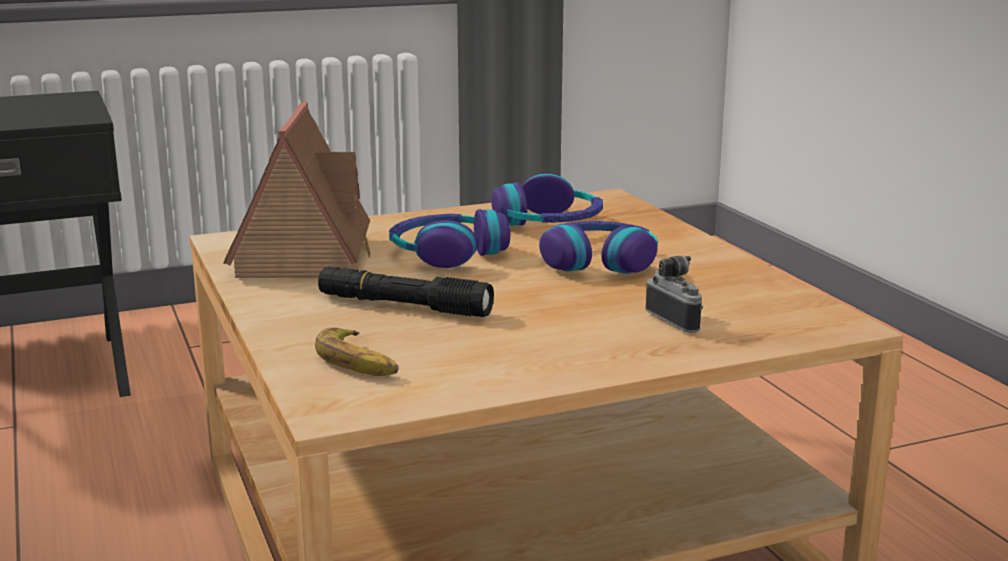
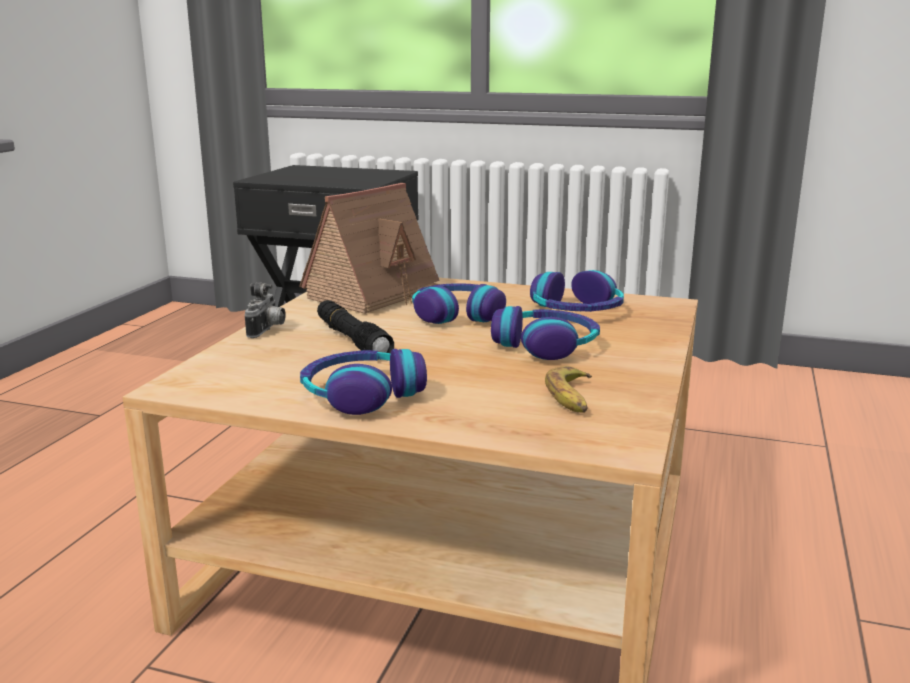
camera: 40 degrees right, 0 degrees up
banana [315,327,399,376] -> banana moved to [545,366,592,413]
camera [645,256,703,333] -> camera moved to [245,282,286,338]
none -> headphones [300,349,427,415]

